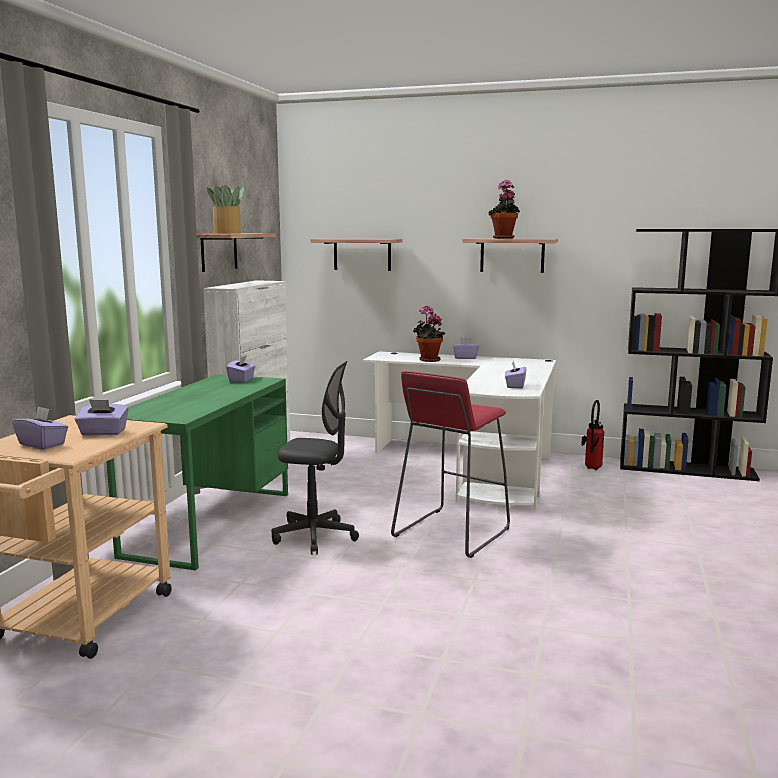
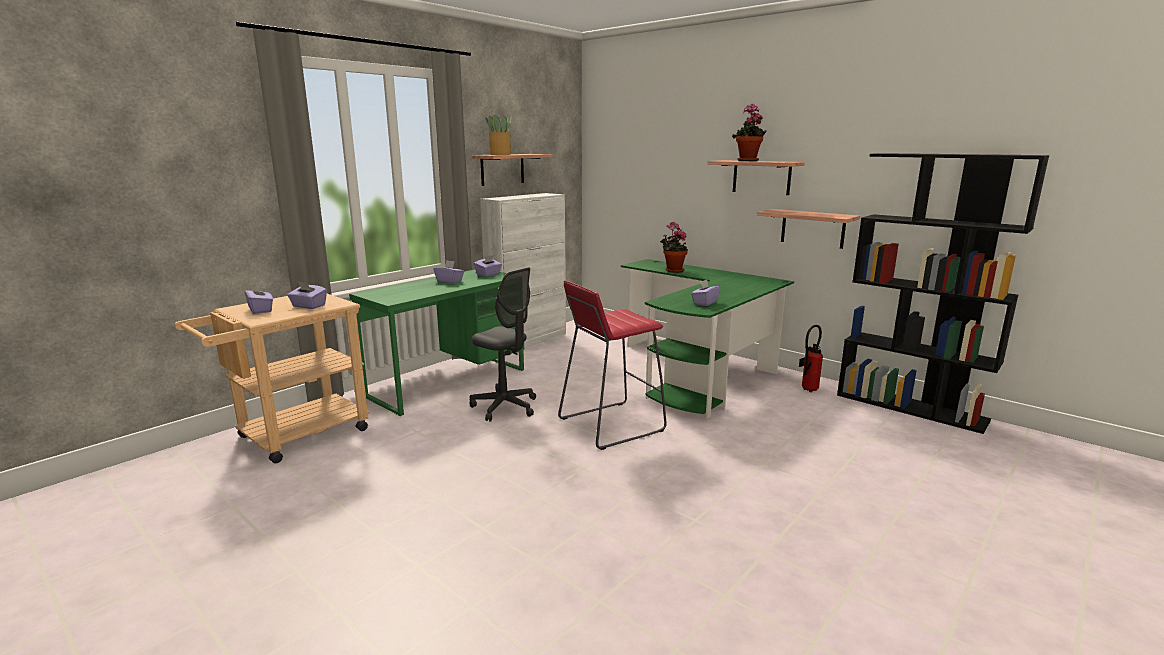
camera: 25 degrees right, 5 degrees up
shelf [310,239,402,271] -> shelf moved to [757,209,860,249]
white desk [363,351,556,510] -> green desk [621,259,794,419]
purple tissue box [452,338,479,359] -> purple tissue box moved to [434,260,464,284]

